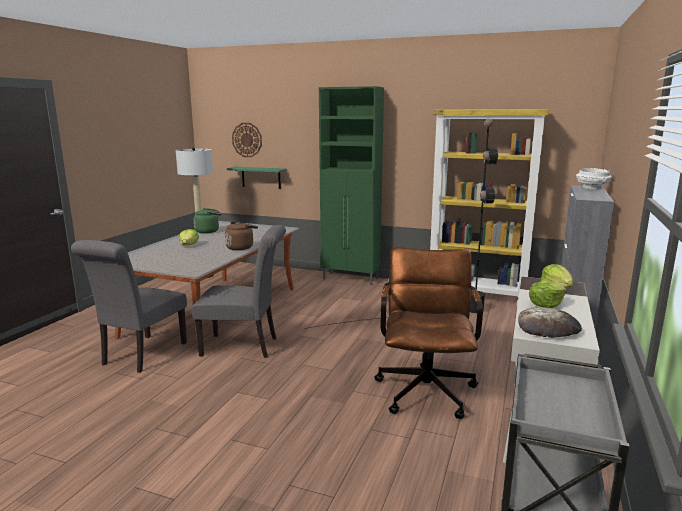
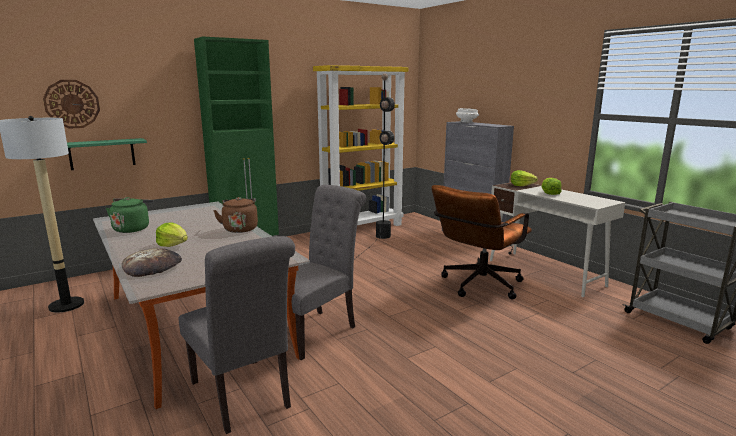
camera: 55 degrees left, 0 degrees up
brown office chair [374,247,483,419] -> brown office chair turned 90 degrees counterclockwise [432,185,532,300]
bread [518,307,582,338] -> bread moved to [122,248,182,277]

